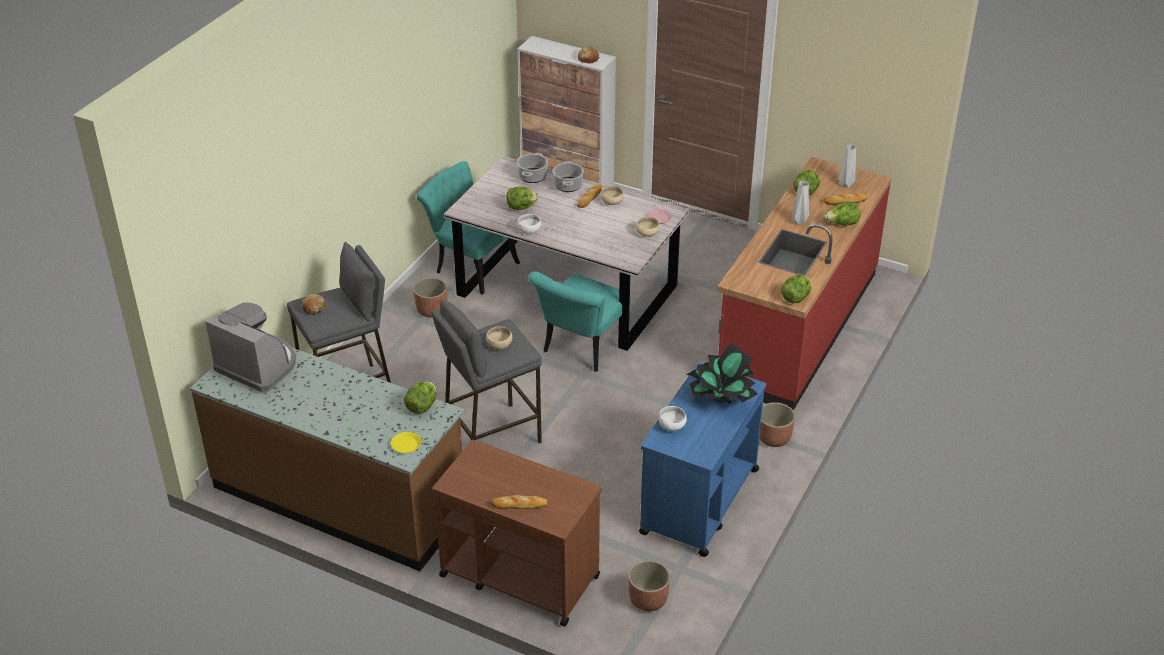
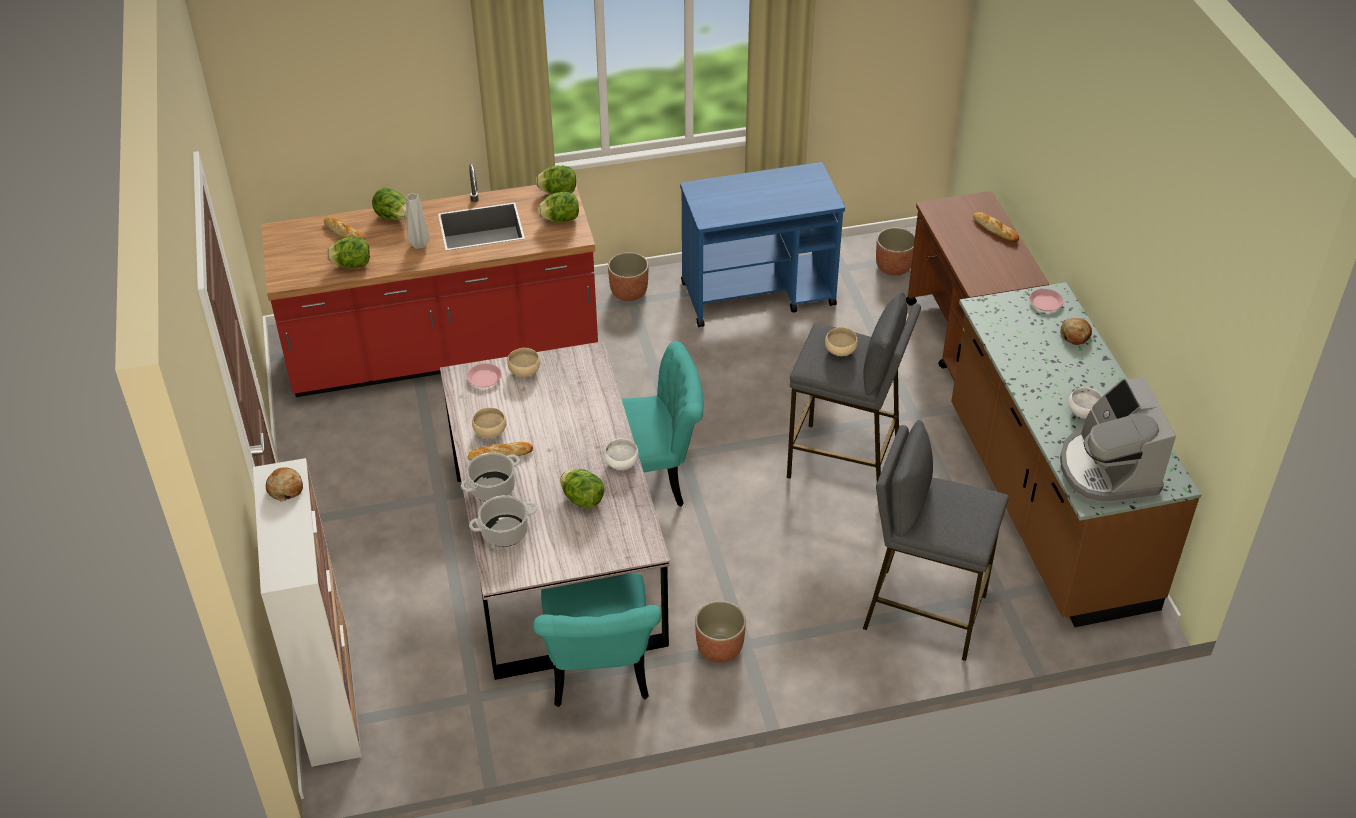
camera: 130 degrees left, 5 degrees up
bread [302,294,326,315] -> bread moved to [1060,318,1092,345]
yellow plate [391,432,421,453] -> pink plate [1029,289,1064,311]
lettuce [404,382,436,414] -> lettuce moved to [538,192,579,222]
white bowl [658,406,687,431] -> white bowl moved to [1069,387,1102,418]
potted plant [687,343,758,404] -> none
grey vase [838,144,856,188] -> none

